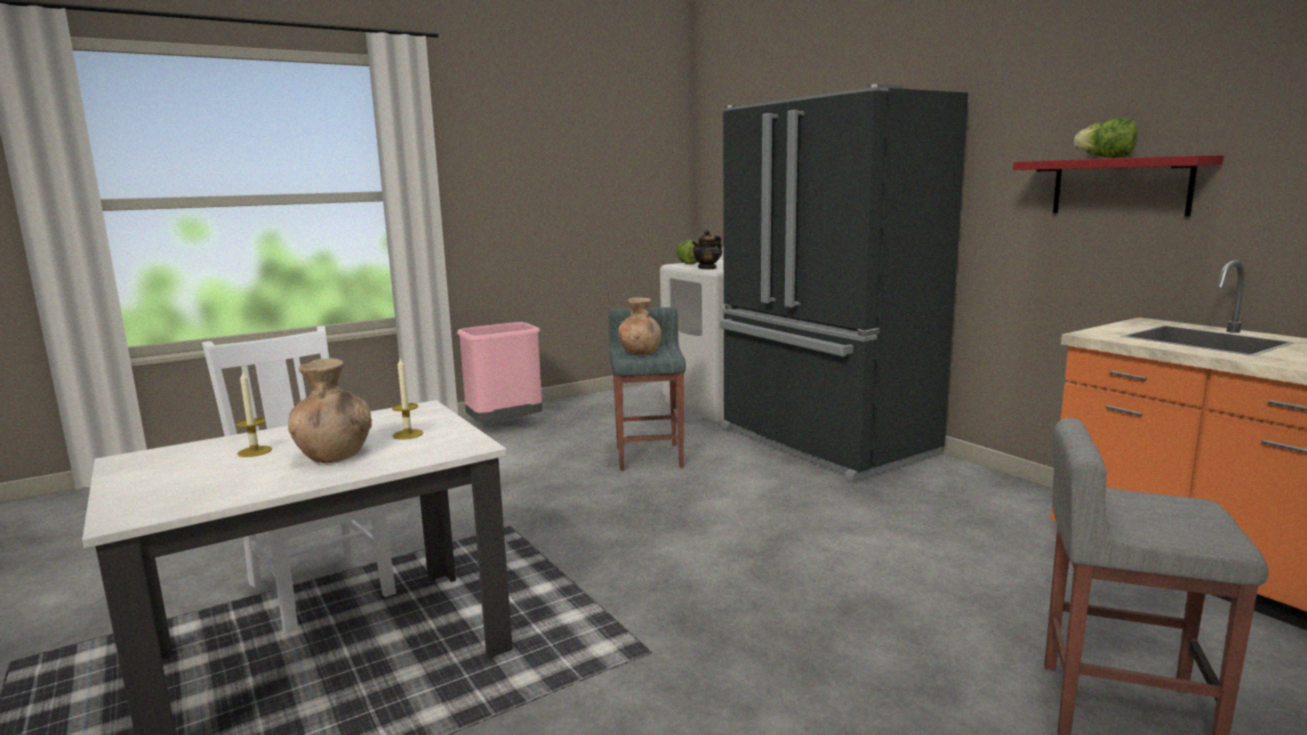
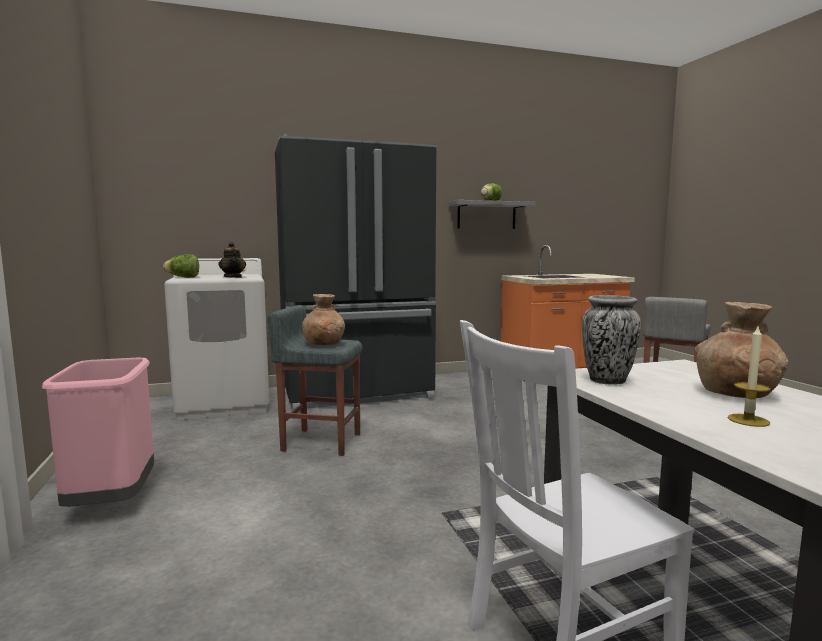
camera: 75 degrees left, 5 degrees down
candle [392,358,423,440] -> none
red shelf [1013,155,1224,216] -> grey shelf [449,200,536,229]
none -> vase [582,295,641,385]

